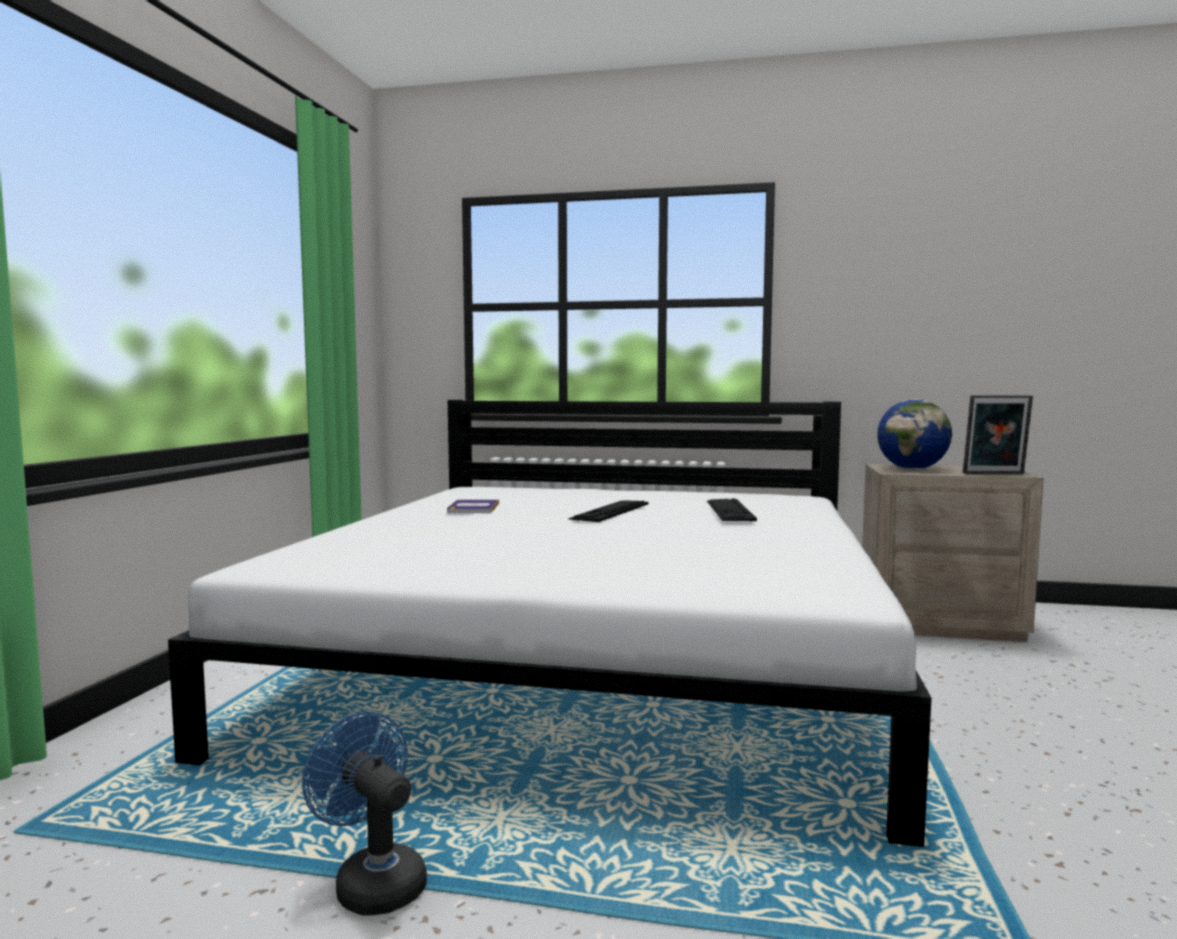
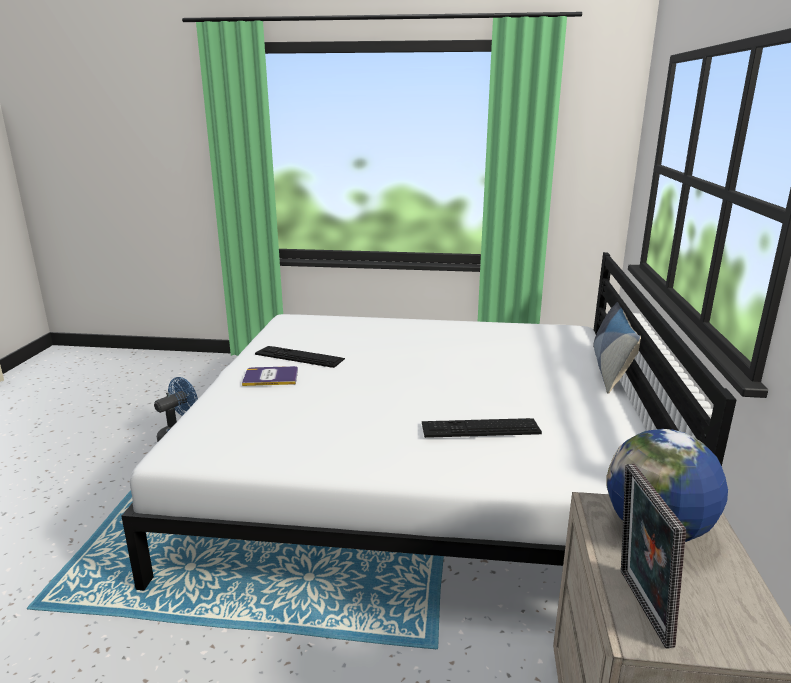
camera: 85 degrees right, 15 degrees up
book [447,500,499,513] -> book moved to [242,366,298,386]
keyboard [569,500,648,522] -> keyboard moved to [255,346,345,368]
none -> pillow [593,302,641,394]

